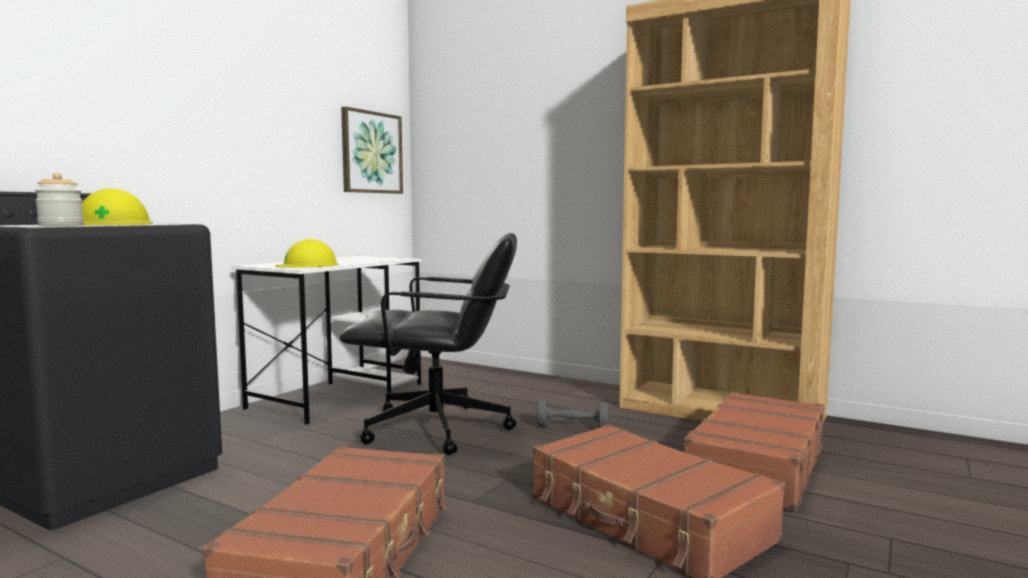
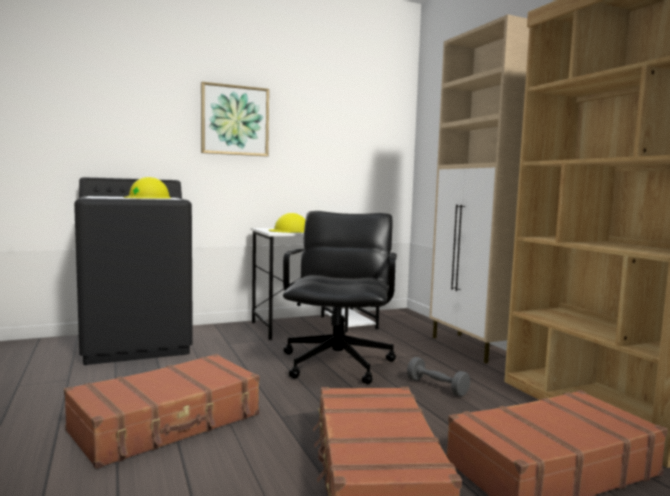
camera: 35 degrees right, 0 degrees up
jar [35,173,84,226] -> none
black office chair [340,233,517,455] -> black office chair turned 120 degrees counterclockwise [283,211,397,384]
picture [341,107,403,194] -> picture moved to [201,82,269,156]
none -> beige cabinet [430,14,529,363]

